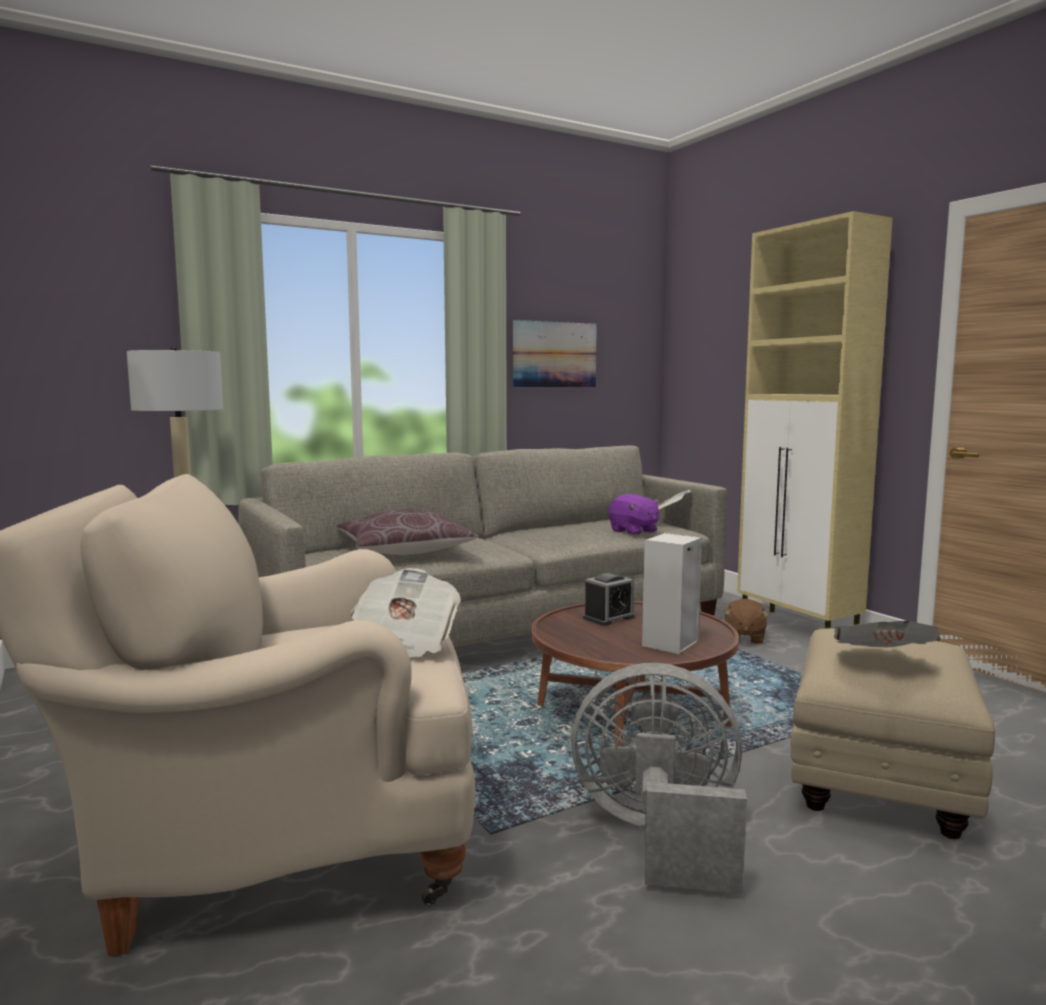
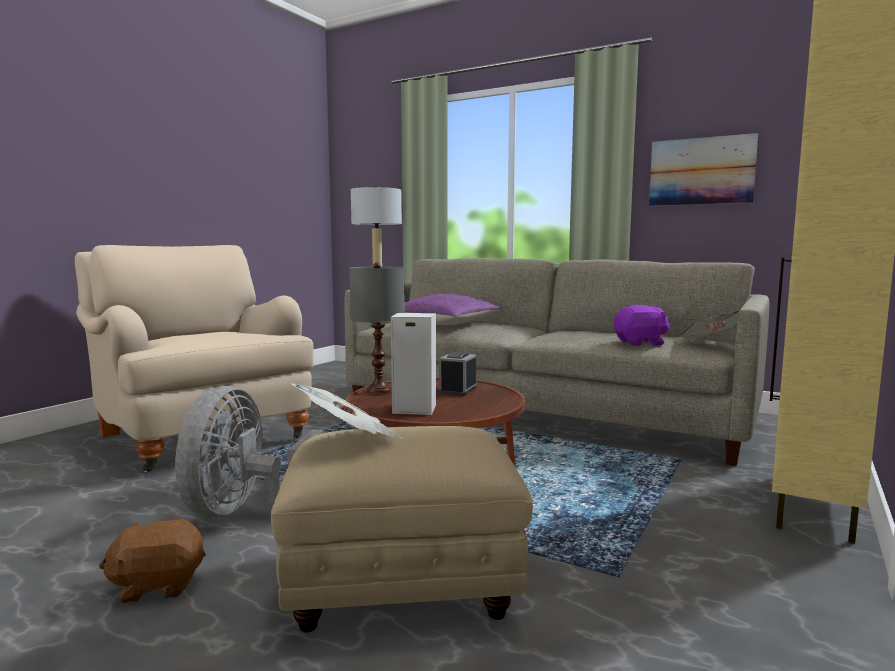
camera: 60 degrees right, 0 degrees up
brown pillow [336,509,478,555] -> purple pillow [405,294,503,325]
newspaper [351,568,461,658] -> none
grey fan [571,663,747,894] -> grey fan turned 150 degrees counterclockwise [175,386,324,518]
alarm clock [583,573,635,626] -> alarm clock turned 90 degrees clockwise [439,352,477,396]
purple plush toy [608,494,660,535] -> purple plush toy turned 120 degrees counterclockwise [614,305,670,346]
brown plush toy [724,599,770,644] -> brown plush toy moved to [99,519,206,604]
none -> grey table lamp [349,263,405,393]

